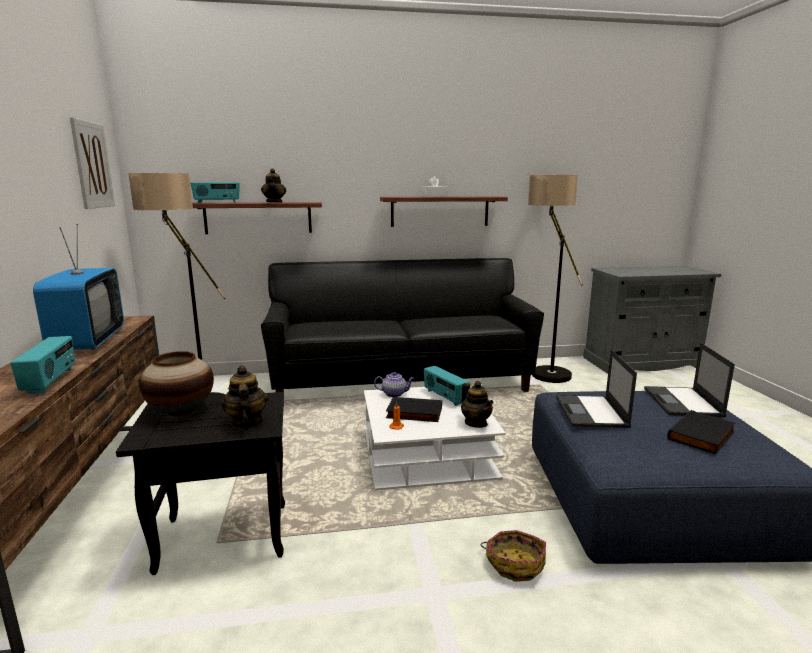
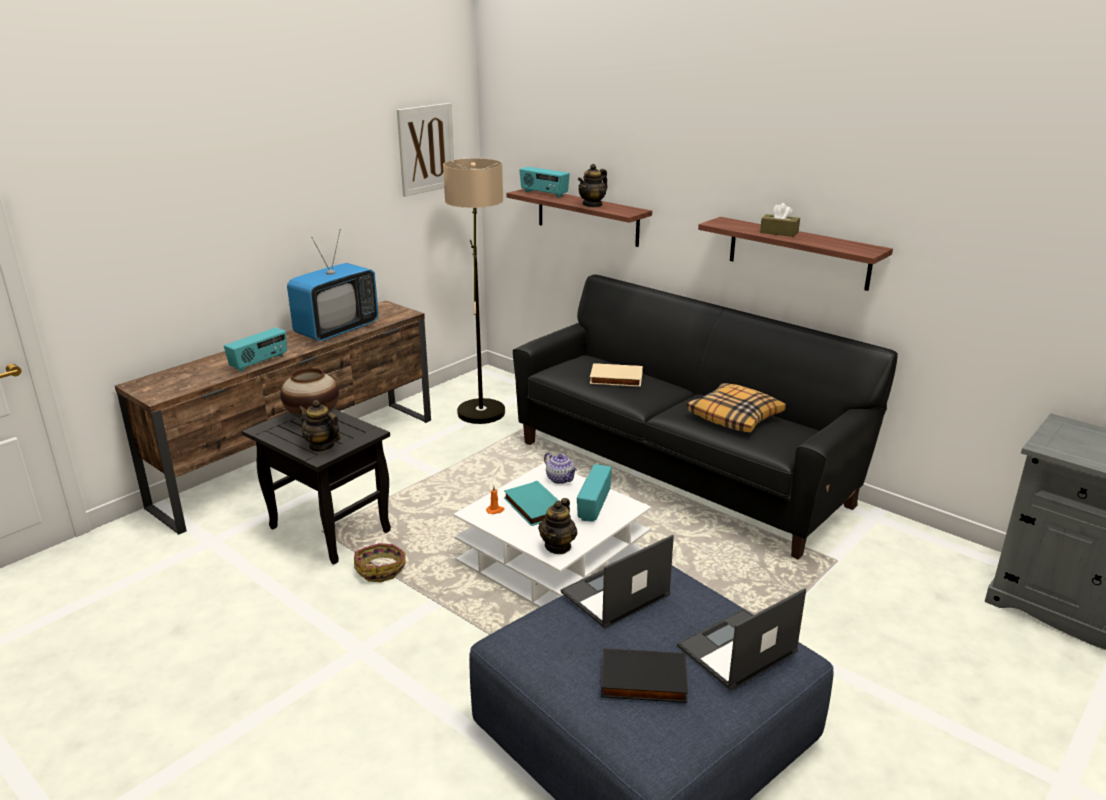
camera: 50 degrees right, 10 degrees up
teapot [221,366,269,429] -> teapot turned 90 degrees counterclockwise [298,400,341,452]
black book [386,397,442,422] -> turquoise book [504,481,559,526]
white tissue box [422,176,448,197] -> brown tissue box [760,203,800,237]
basket [481,530,546,582] -> basket moved to [354,543,406,582]
floor lamp [528,174,583,383] -> none
none -> beige book [590,363,643,387]
none -> pillow [687,383,786,433]

